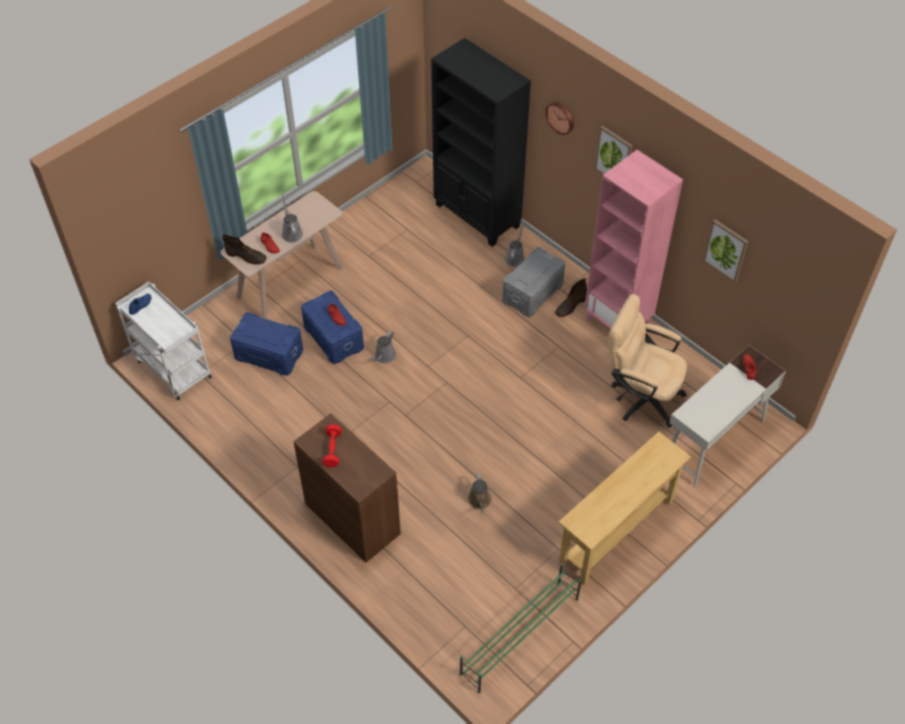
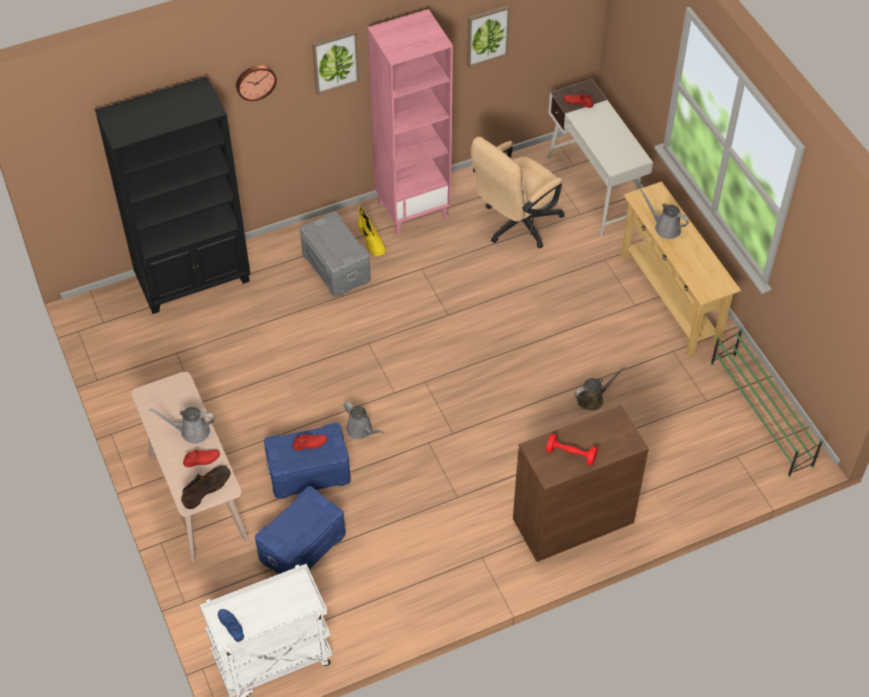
camera: 70 degrees left, 0 degrees up
brown watering can [468,473,491,514] -> brown watering can turned 45 degrees counterclockwise [574,366,626,411]
grey watering can [505,221,525,267] -> grey watering can moved to [640,190,689,239]
brown boot [555,278,587,317] -> yellow boot [358,206,386,256]

